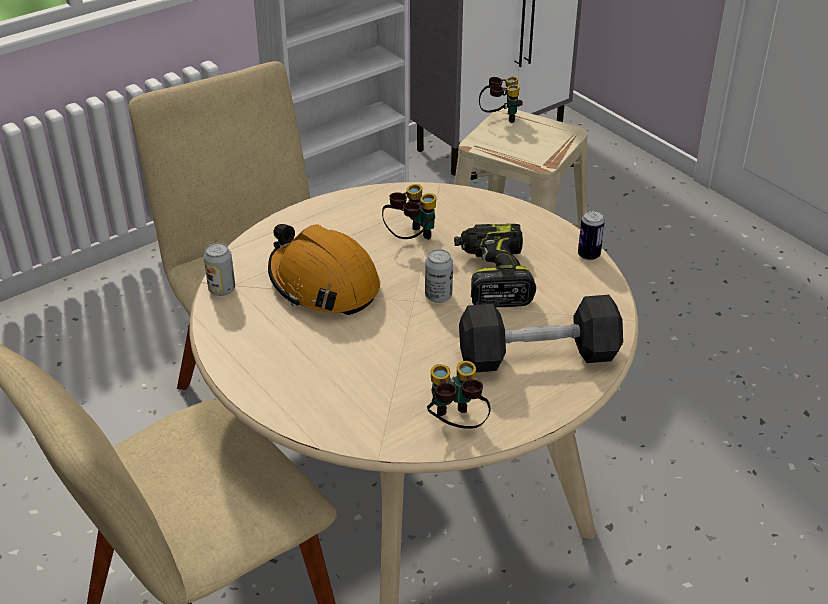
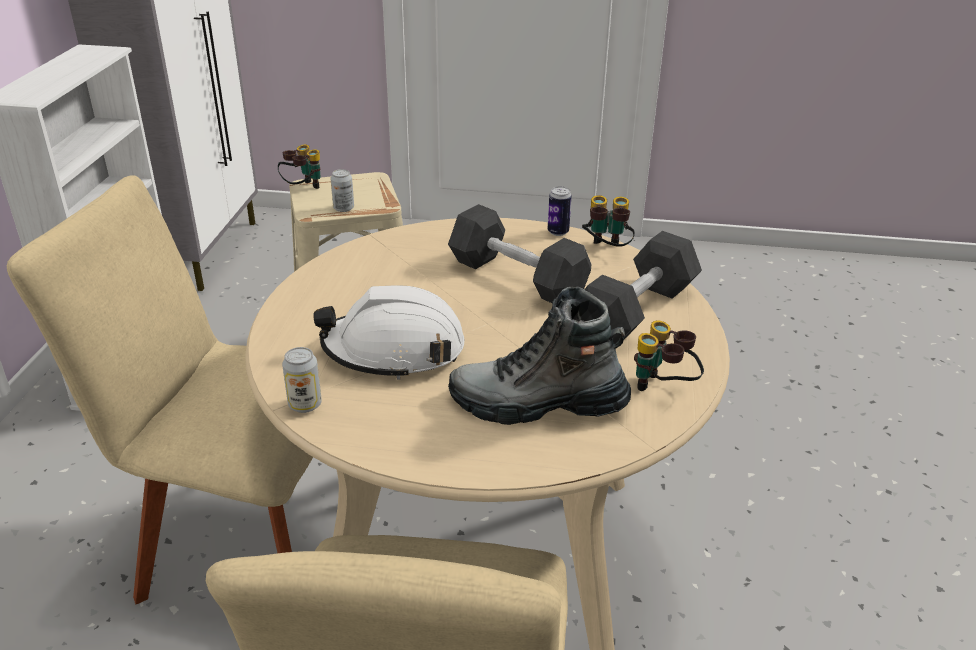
camera: 45 degrees left, 5 degrees down
orange hard hat [268,224,380,315] -> white hard hat [313,286,464,380]
binoculars [382,184,436,240] -> binoculars moved to [582,195,635,247]
can [425,249,453,303] -> can moved to [330,169,354,212]
power drill [454,224,536,307] -> black dumbbell [448,204,591,304]
none -> boot [448,287,631,425]

